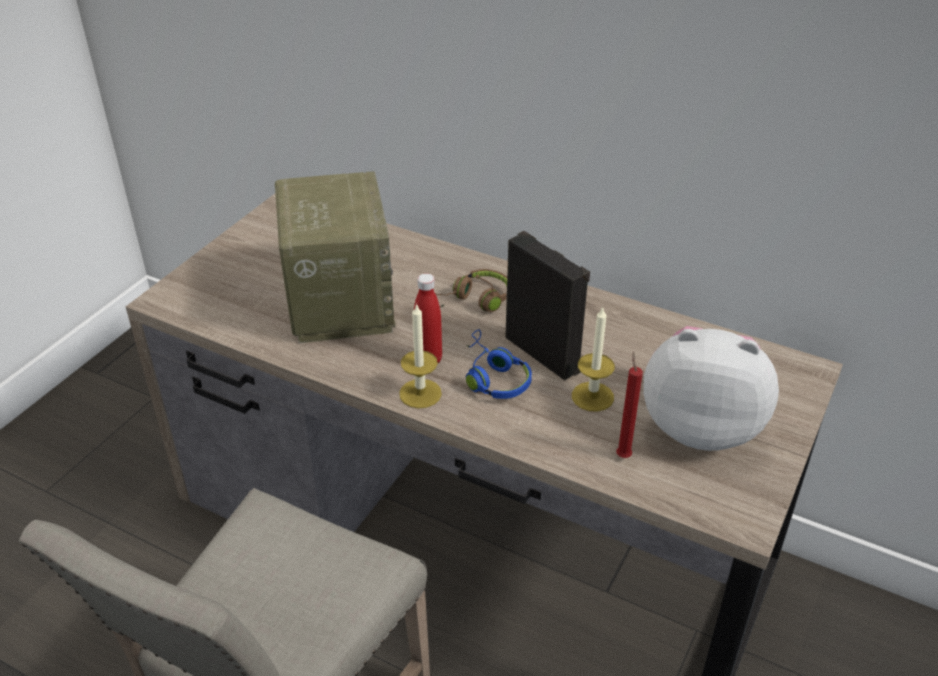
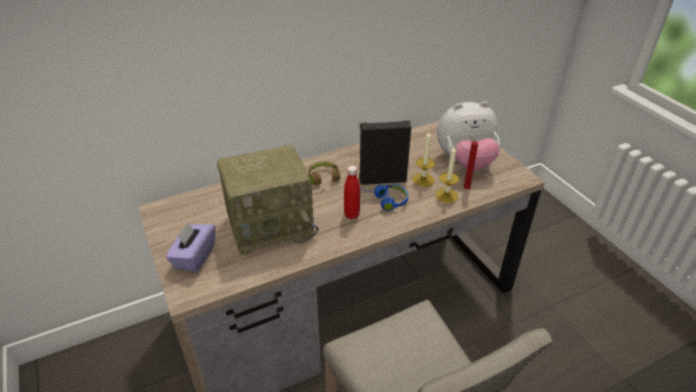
camera: 55 degrees left, 0 degrees up
radio [275,171,396,343] -> radio turned 135 degrees clockwise [217,144,318,255]
candle [399,303,442,408] -> candle moved to [436,146,459,203]
plush toy [643,326,779,451] -> plush toy turned 150 degrees counterclockwise [437,101,500,171]
none -> purple tissue box [166,221,215,272]

